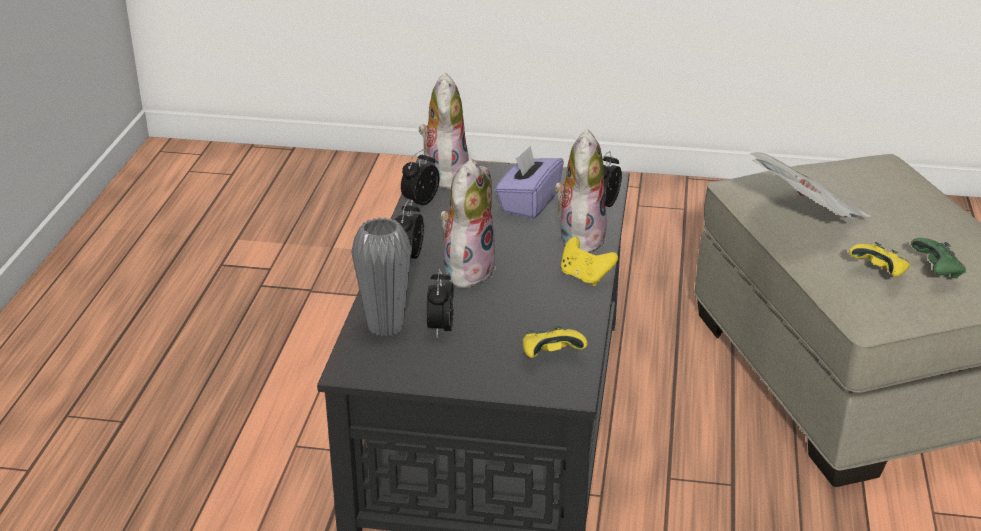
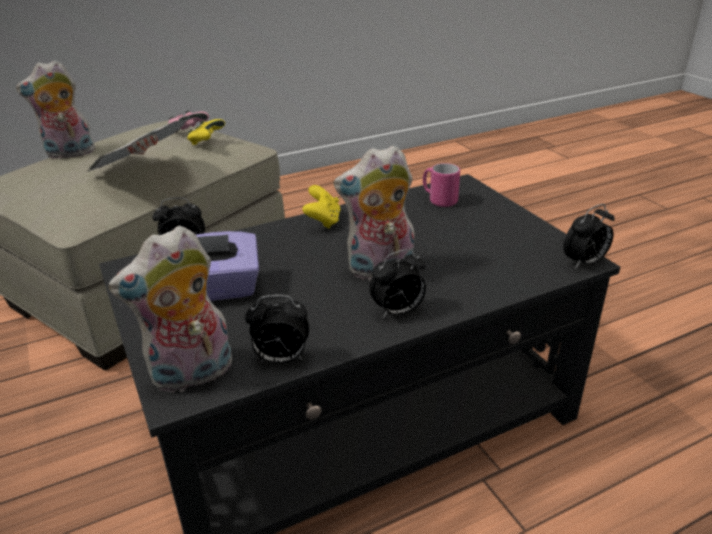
camera: 125 degrees left, 0 degrees up
grey vase [351,217,412,336] -> none
alarm clock [427,269,454,338] -> alarm clock moved to [563,204,615,269]
yellow game controller [523,326,587,358] -> pink mug [423,163,460,207]
plush toy [554,129,607,253] -> plush toy moved to [16,60,96,159]
green game controller [911,238,966,278] -> pink game controller [168,110,209,130]

